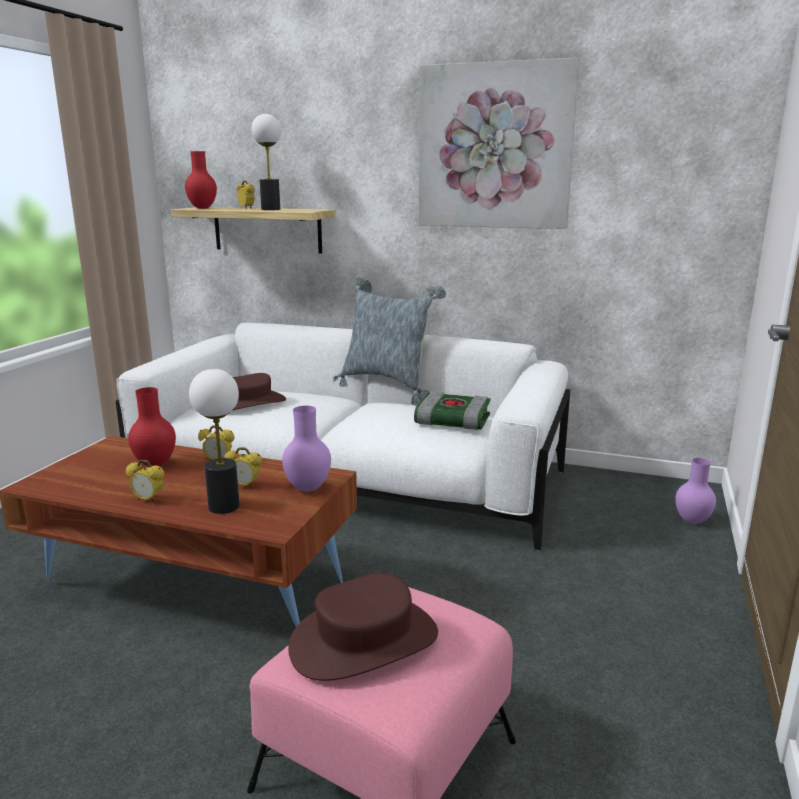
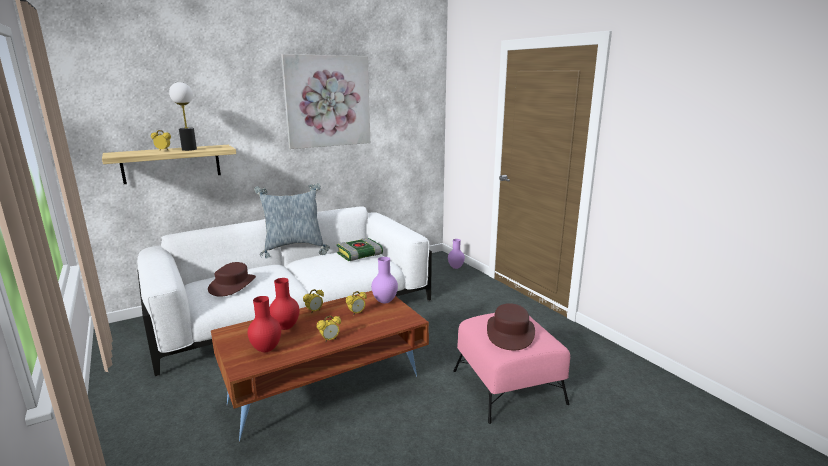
camera: 50 degrees left, 0 degrees up
red vase [185,151,217,209] -> red vase moved to [248,296,281,352]
table lamp [189,369,240,514] -> none

